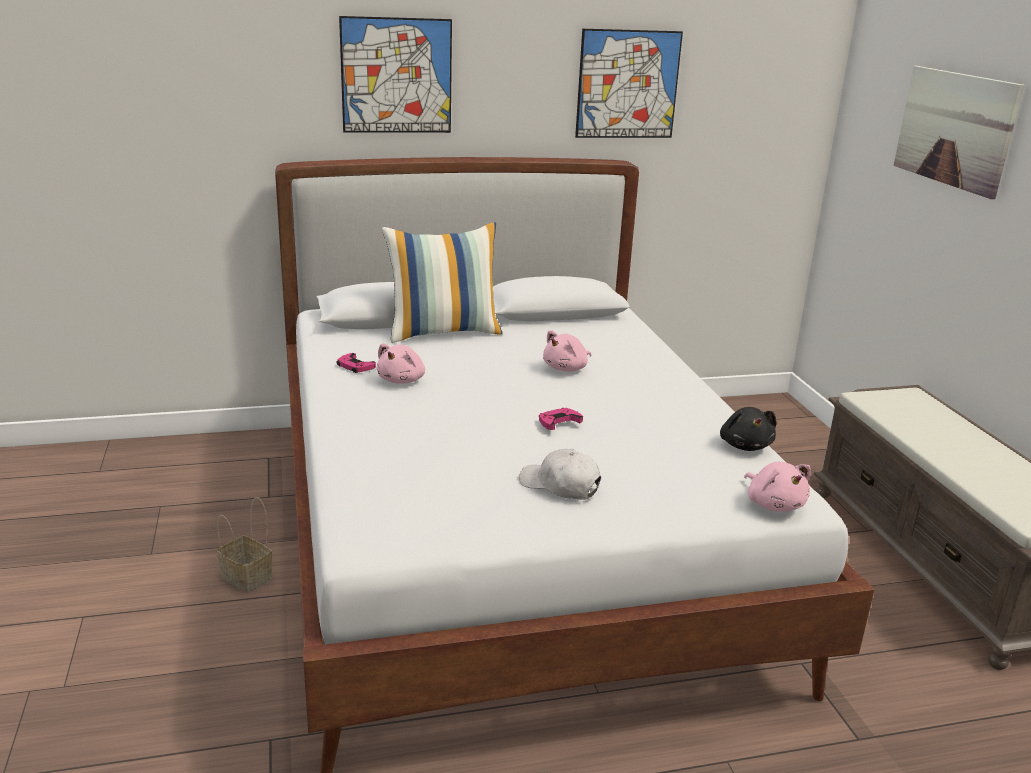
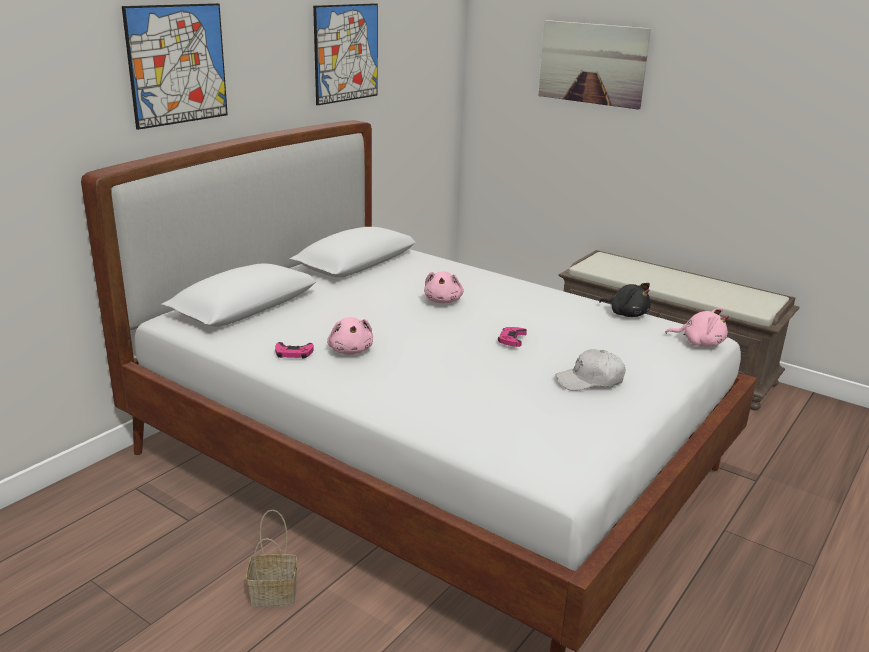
camera: 40 degrees left, 0 degrees up
pillow [382,222,503,343] -> none

